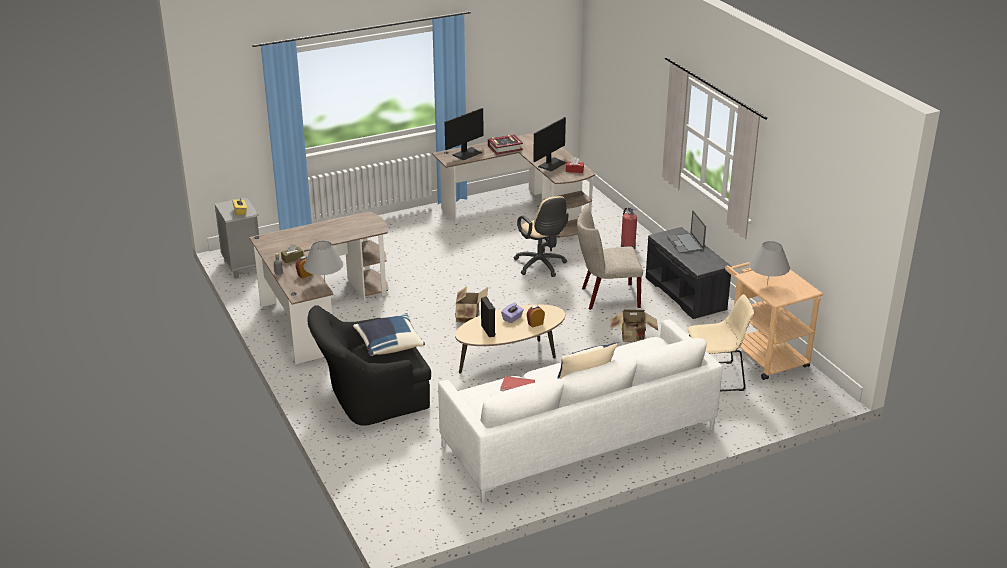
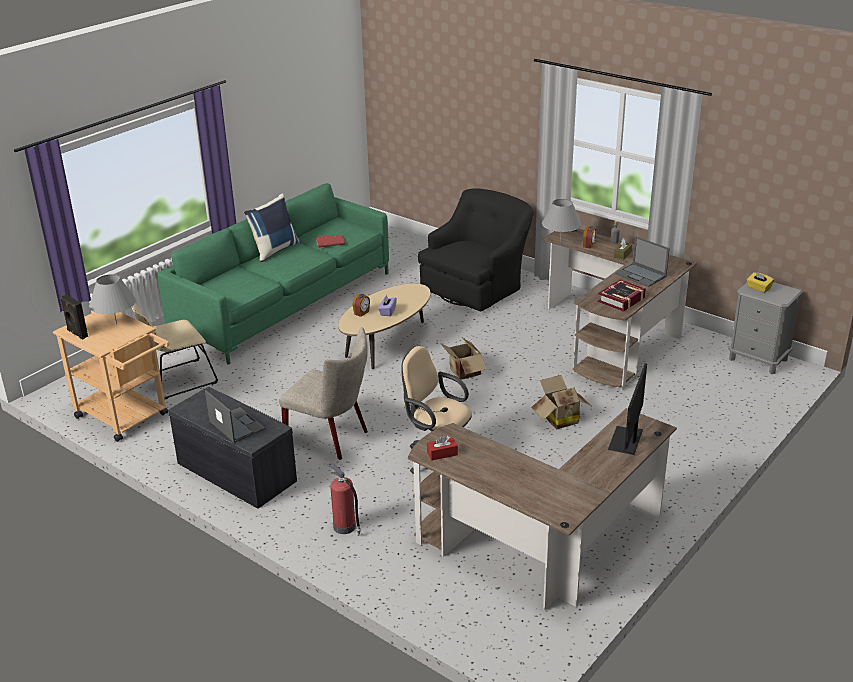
camera: 155 degrees right, 0 degrees up
blue pillow [353,313,425,356] -> none
white sofa [438,319,722,503] -> green sofa [157,183,389,365]
black speaker [481,297,495,337] -> black speaker moved to [60,295,88,340]
book [488,134,523,154] -> book moved to [598,279,646,312]
monitor [533,117,567,172] -> none
beige chair [577,205,643,310] -> beige chair turned 60 degrees clockwise [279,327,368,460]
cardboard box [610,310,658,342] -> cardboard box moved to [531,375,591,429]
none -> laptop [615,236,670,287]

